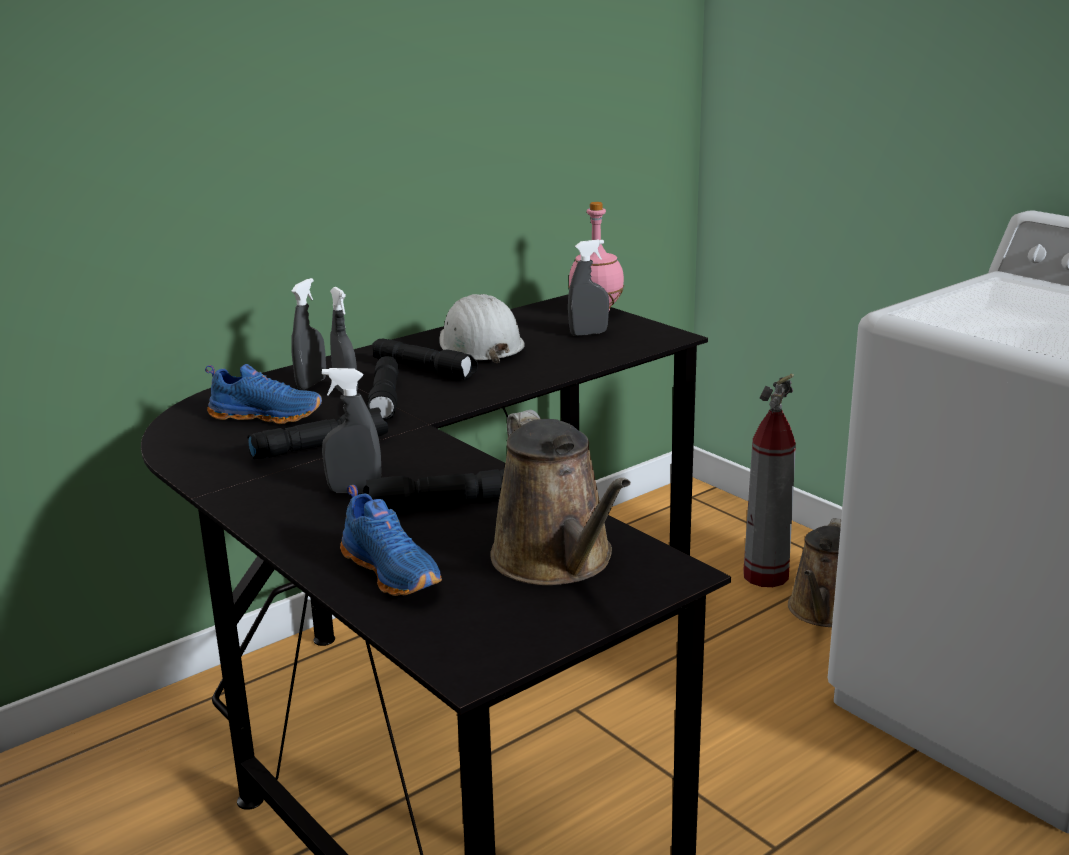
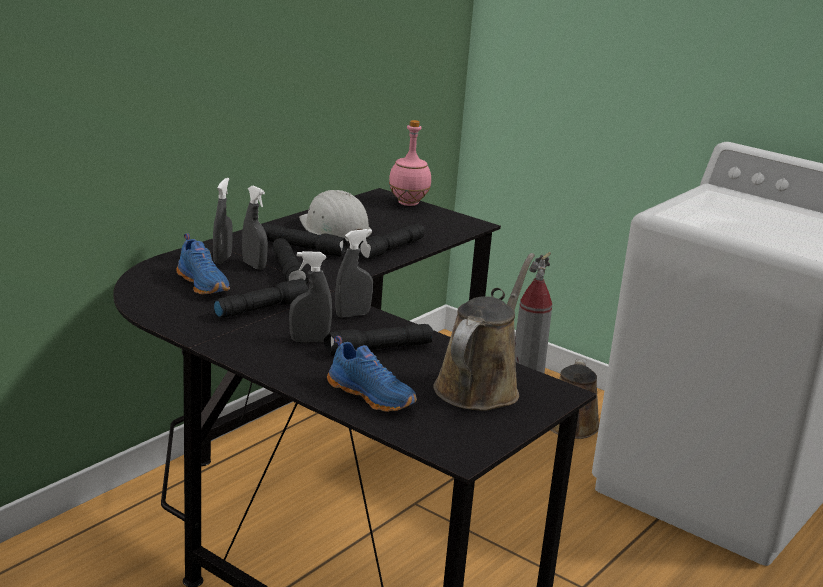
camera: 15 degrees left, 0 degrees up
blue shoe [205,364,322,424] -> blue shoe turned 60 degrees clockwise [176,233,230,295]
brown watering can [490,410,631,585] -> brown watering can turned 120 degrees counterclockwise [434,253,535,411]
grey spray bottle [568,240,609,336] -> grey spray bottle moved to [335,229,373,318]
none -> black flashlight [359,224,424,260]

